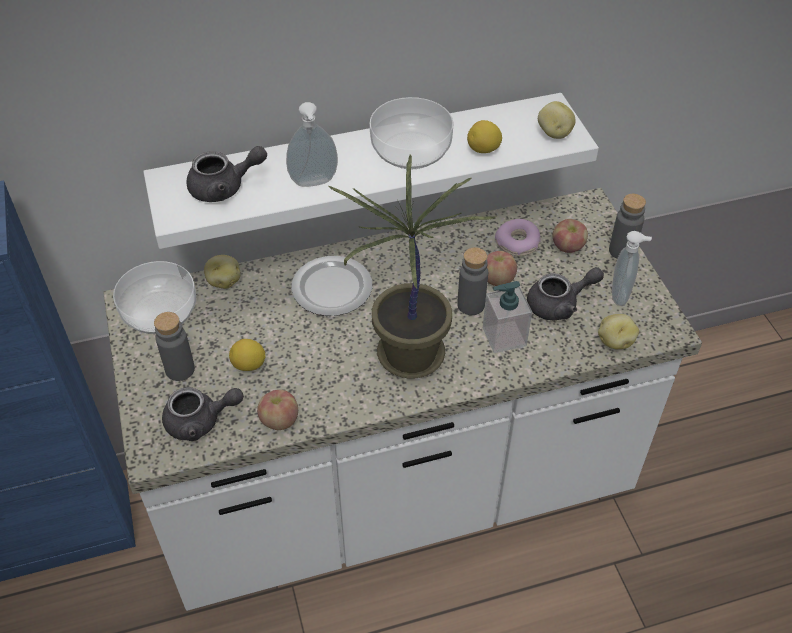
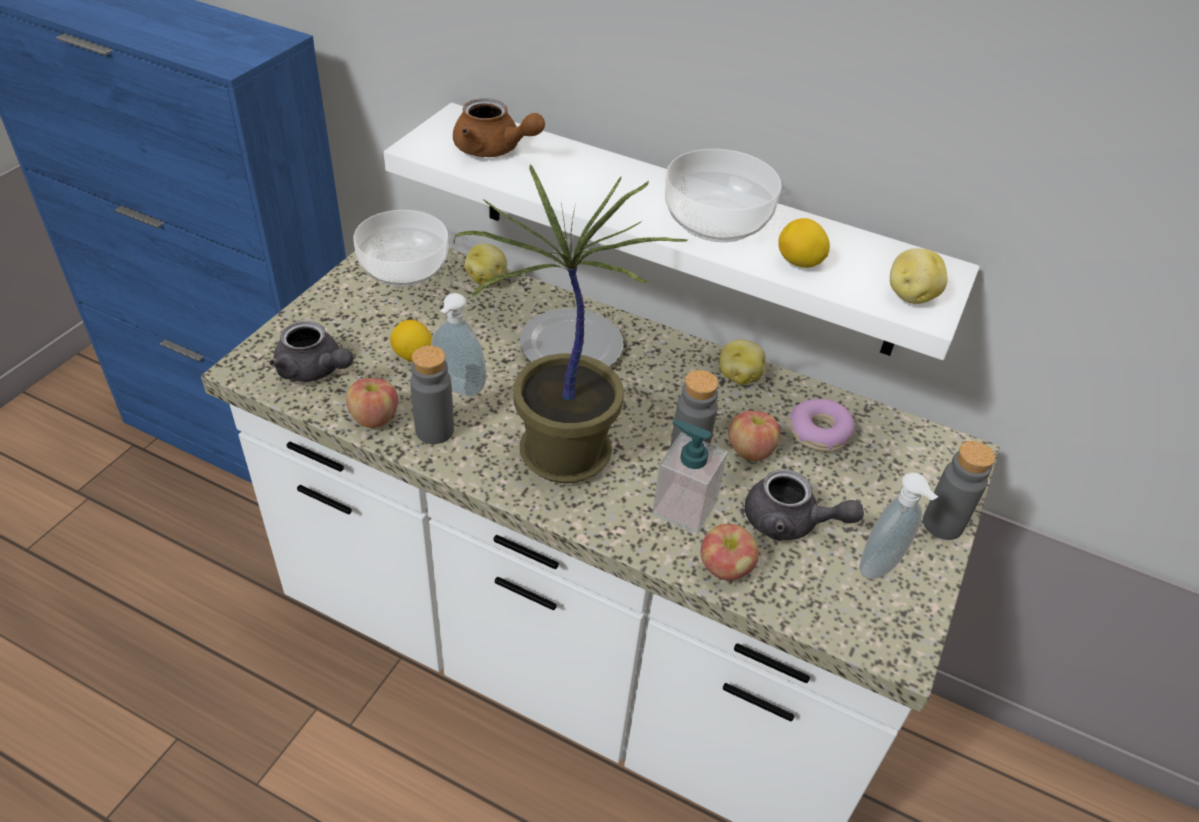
camera: 40 degrees right, 5 degrees down
grey bottle [154,312,195,381] -> grey bottle moved to [410,346,454,444]
grey teapot [187,146,267,202] -> brown teapot [453,98,545,157]
soap dispenser [286,102,338,187] -> soap dispenser moved to [431,293,486,397]
apple [552,219,588,253] -> apple moved to [701,524,759,580]
potato [598,314,639,350] -> potato moved to [719,339,766,385]

